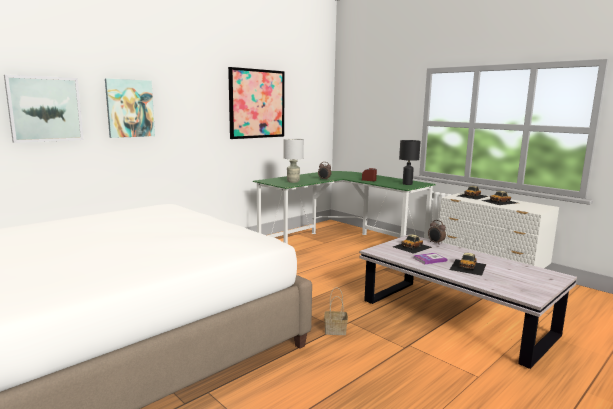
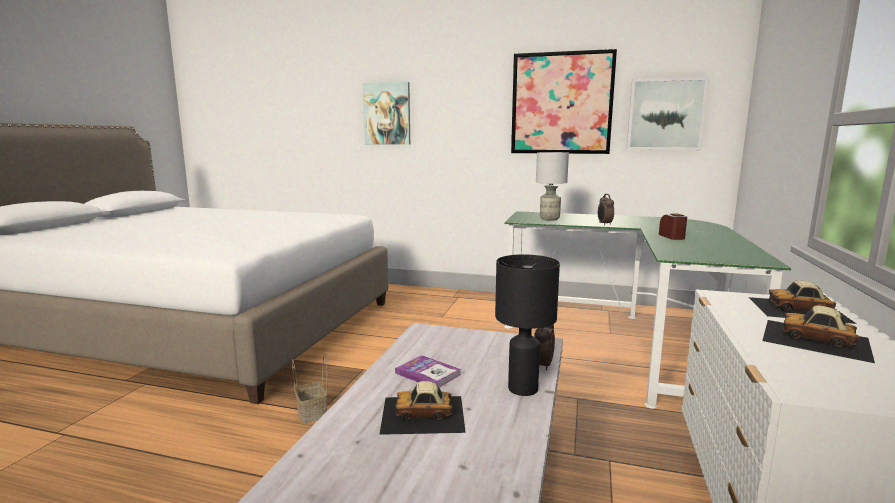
camera: 60 degrees right, 0 degrees up
picture [4,75,84,143] -> picture moved to [626,77,709,150]
toy car [393,234,432,254] -> none
black table lamp [399,140,421,185] -> black table lamp moved to [495,254,560,396]

